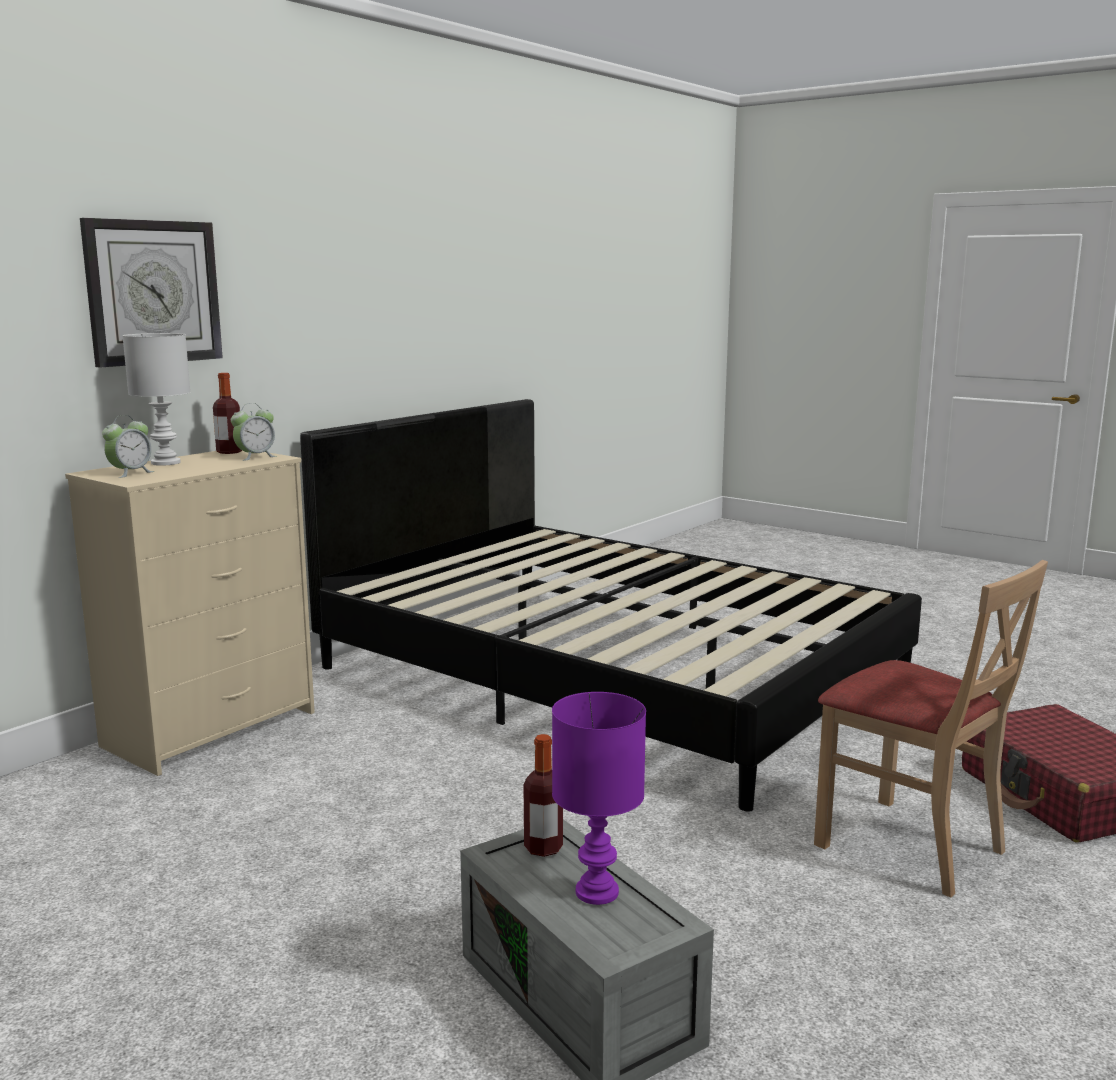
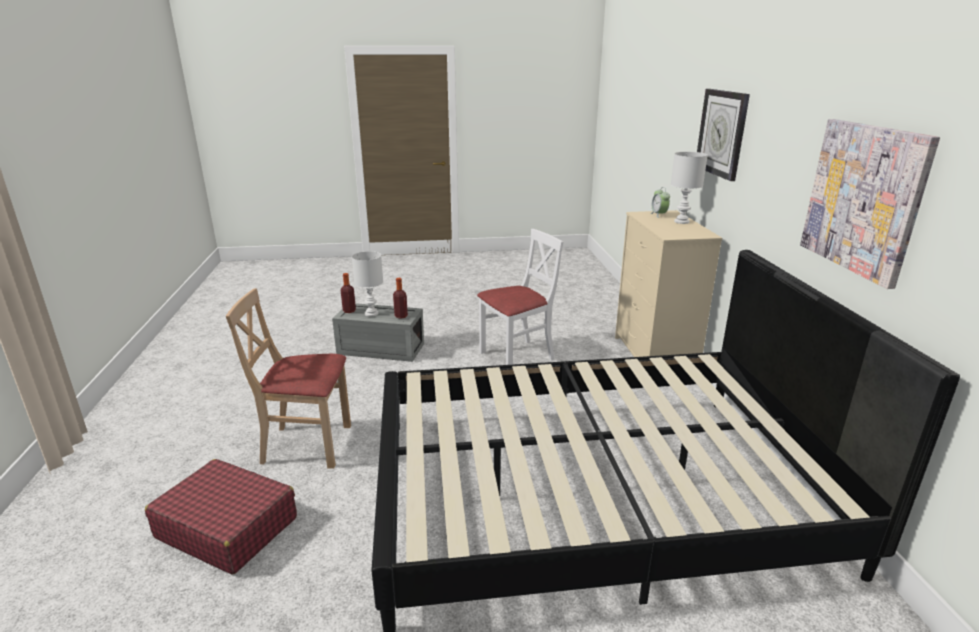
camera: 135 degrees right, 10 degrees up
bottle [213,373,242,454] -> bottle moved to [341,273,356,313]
alarm clock [231,403,277,461] -> none
purple table lamp [552,692,646,905] -> white table lamp [352,251,383,317]
none -> white chair [477,229,563,365]
none -> picture [800,119,940,289]

